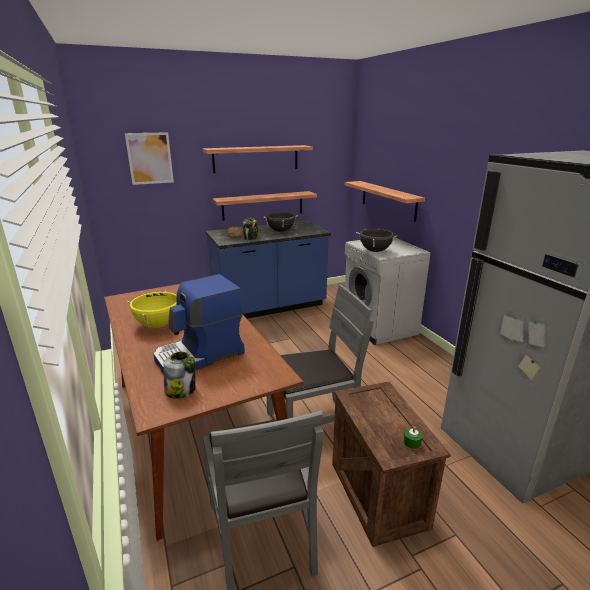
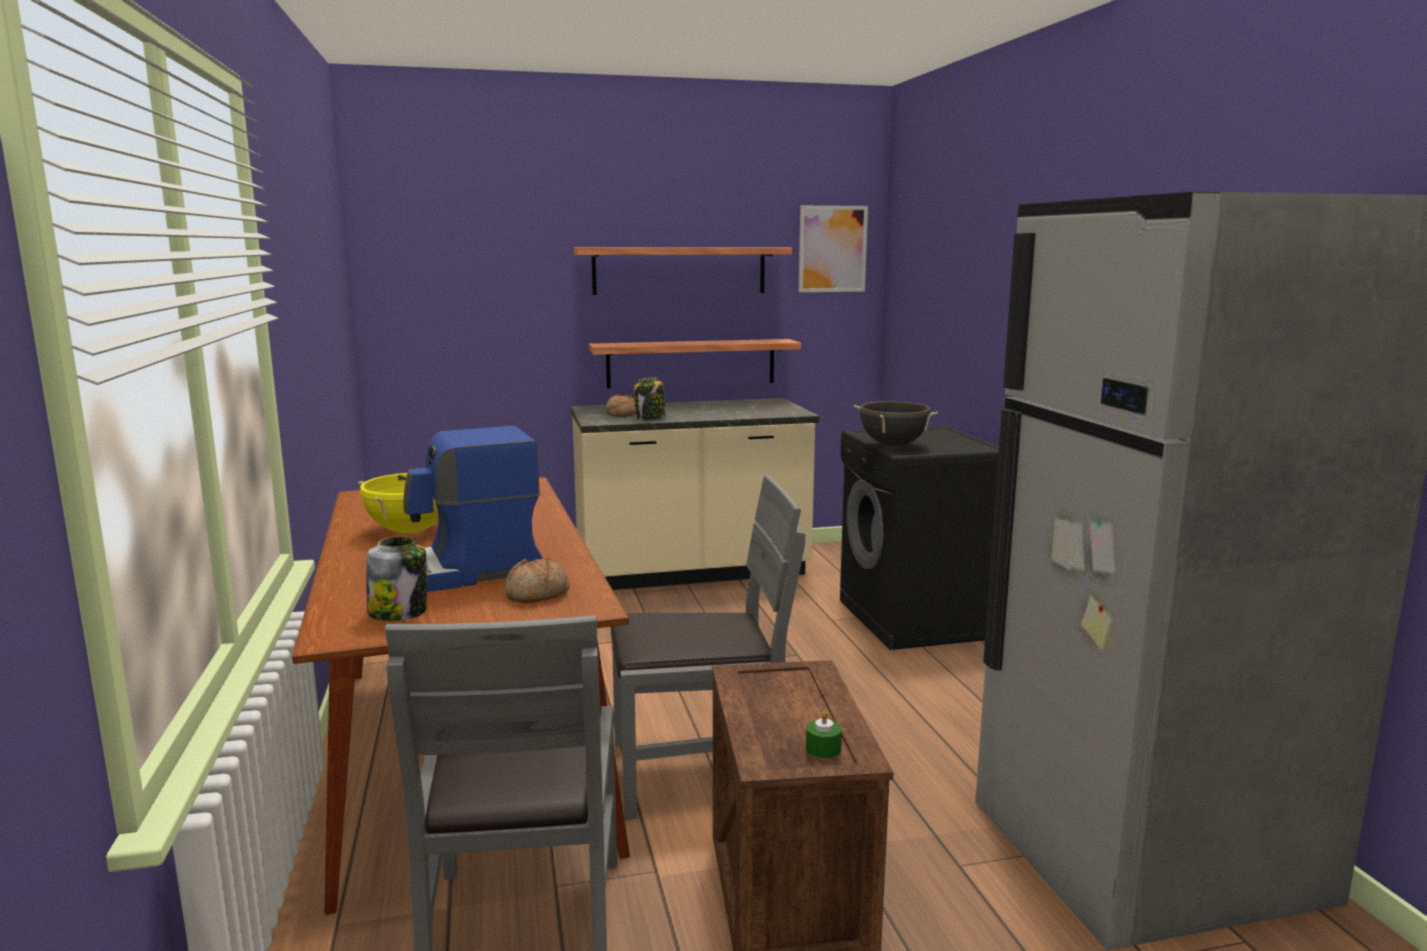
camera: 10 degrees right, 10 degrees down
picture [125,132,174,185] -> picture moved to [799,205,868,292]
blue counter [206,221,331,319] -> beige counter [570,398,819,590]
black cooking pot [263,212,299,232] -> none
shelf [344,181,425,222] -> none
white washing machine [345,238,430,345] -> black washing machine [840,426,999,650]
none -> bread [505,558,570,603]

